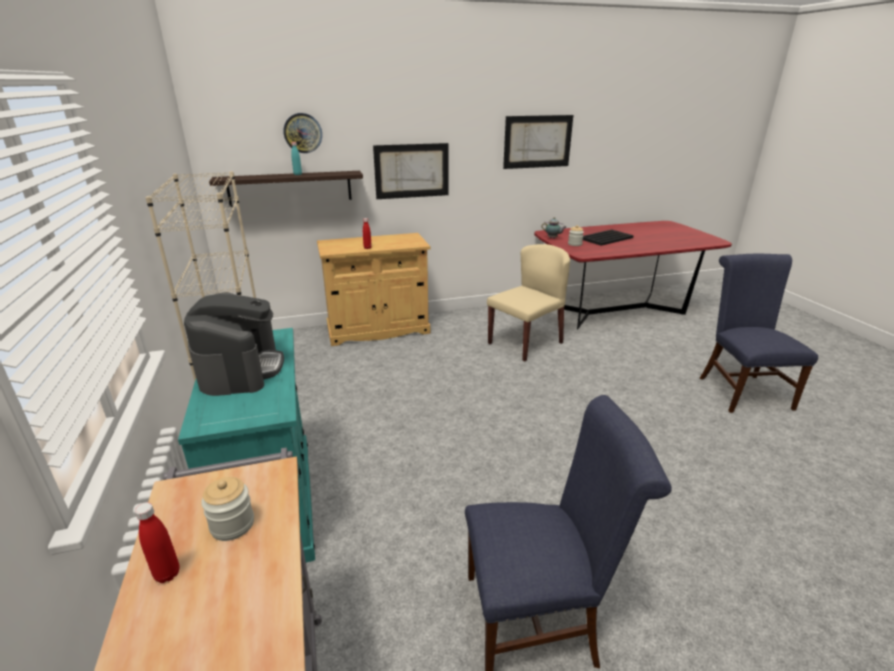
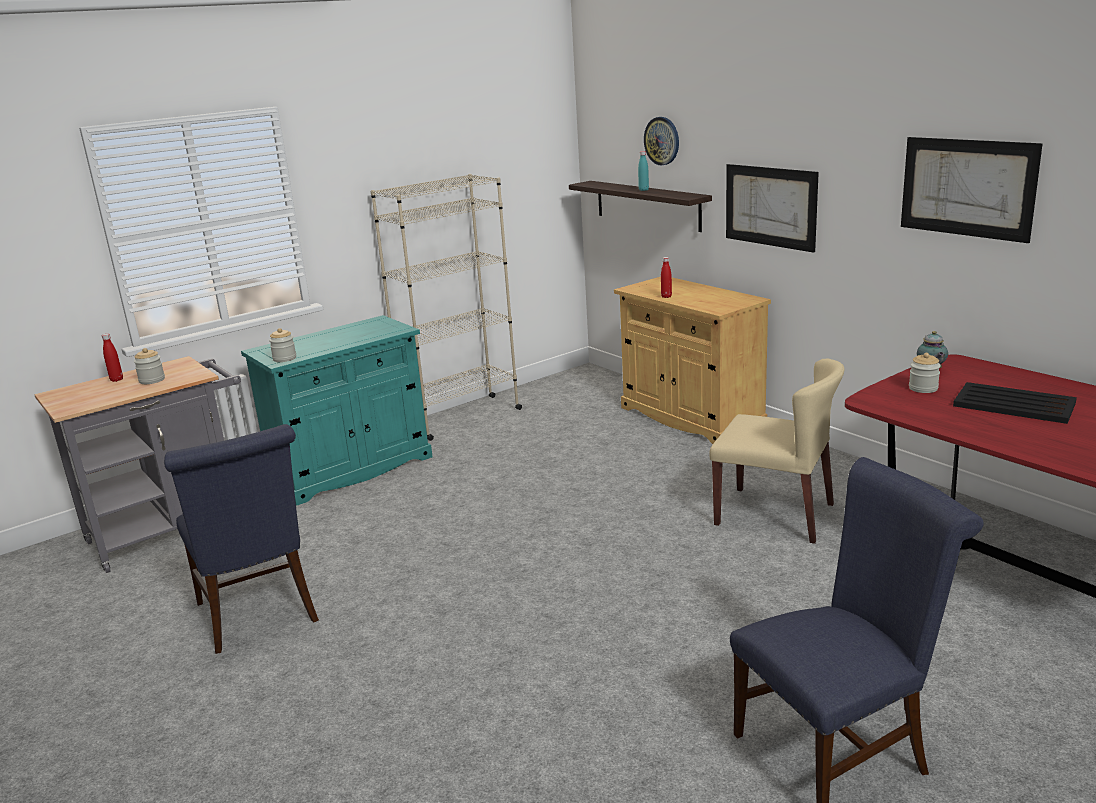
camera: 70 degrees right, 5 degrees down
coffee machine [184,292,284,396] -> none
none -> jar [269,328,296,362]

